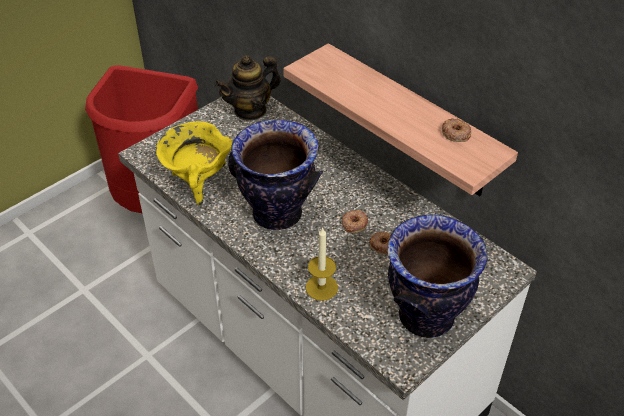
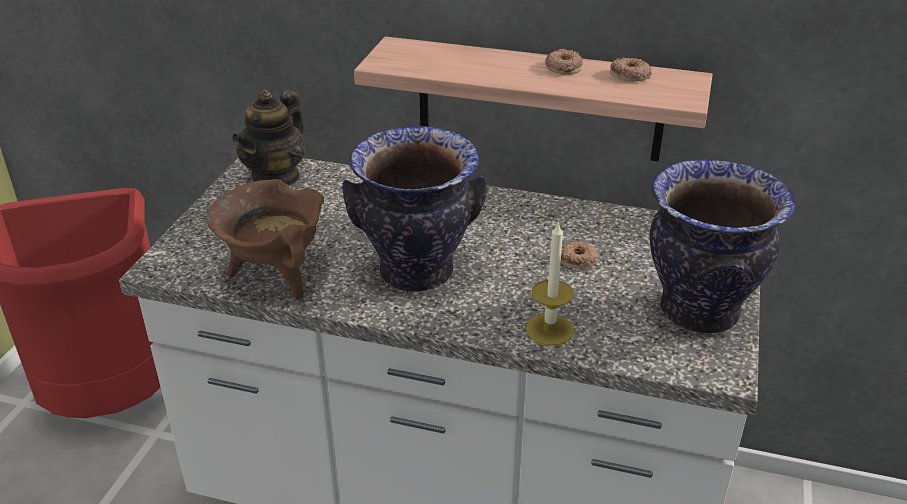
camera: 30 degrees left, 10 degrees down
yellow cooking pot [156,121,233,206] -> brown cooking pot [206,179,324,300]
donut [342,210,368,233] -> donut moved to [545,49,583,75]

